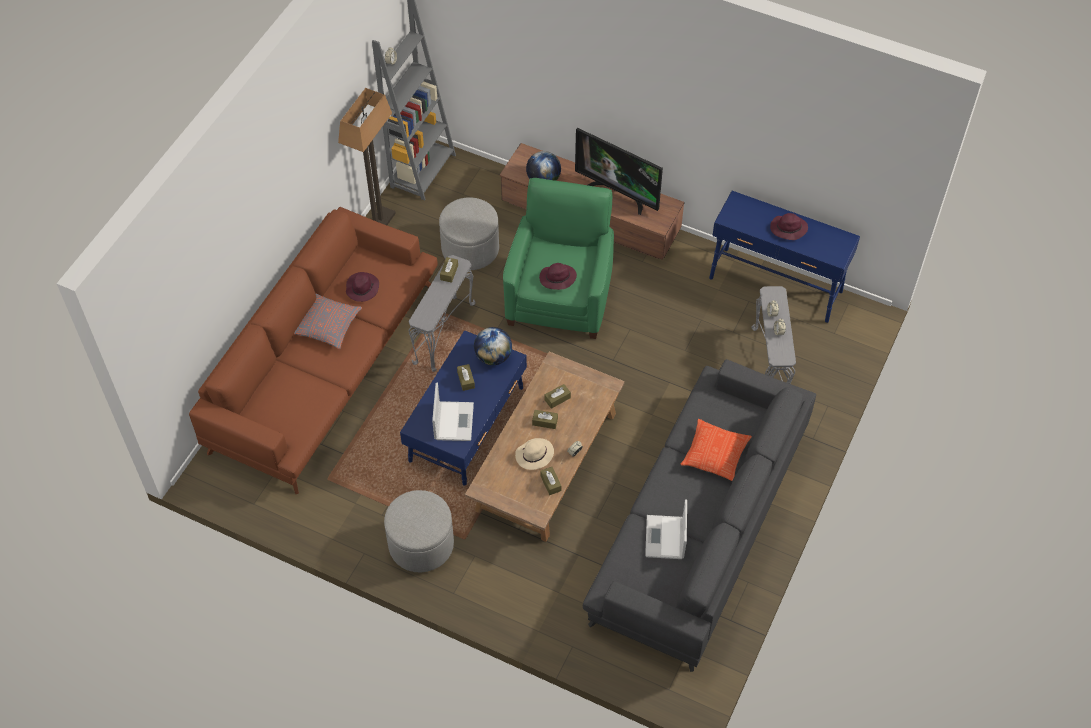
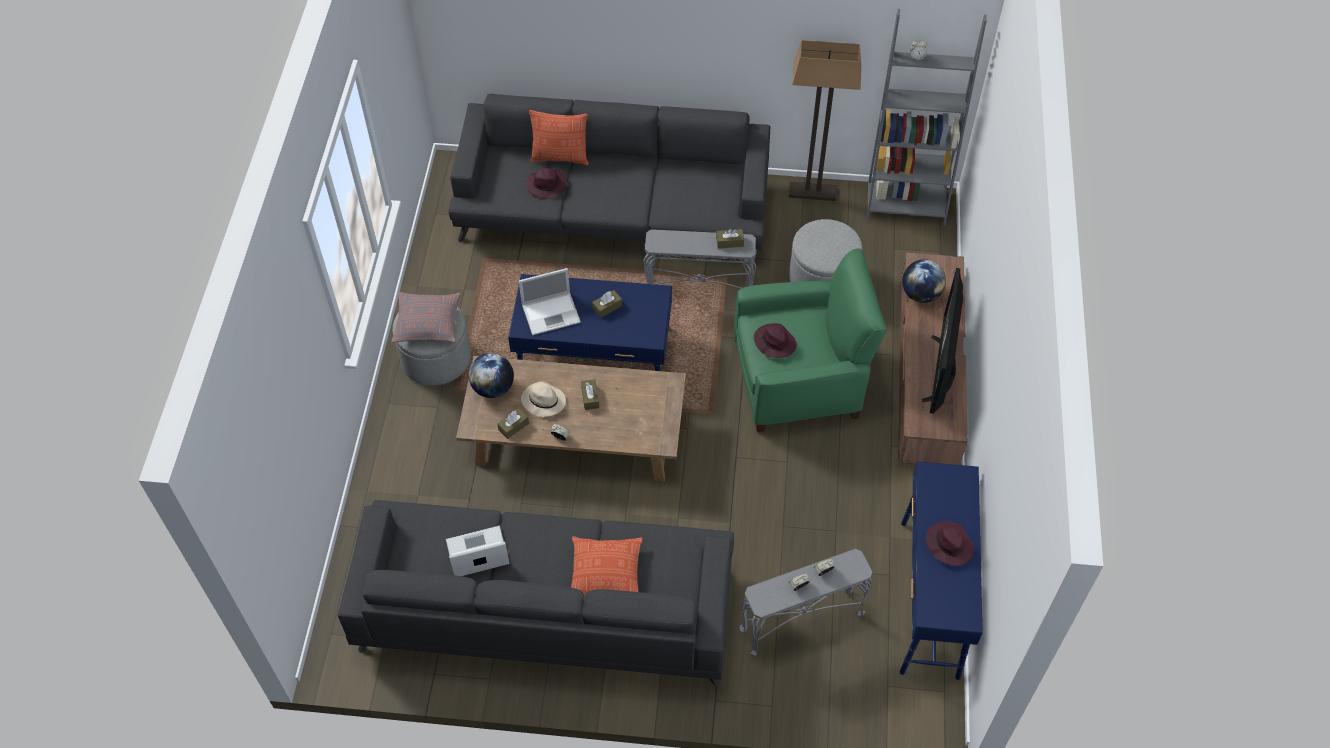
camera: 70 degrees right, 0 degrees up
brown sofa [189,207,438,494] -> grey sofa [448,94,770,265]
grey pillow [294,293,362,349] -> grey pillow moved to [391,292,461,343]
purple hat [346,272,379,302] -> purple hat moved to [526,168,567,199]
globe [474,327,512,365] -> globe moved to [468,353,514,398]
brown tissue box [545,384,571,409] -> none
none -> orange pillow [529,110,589,166]

